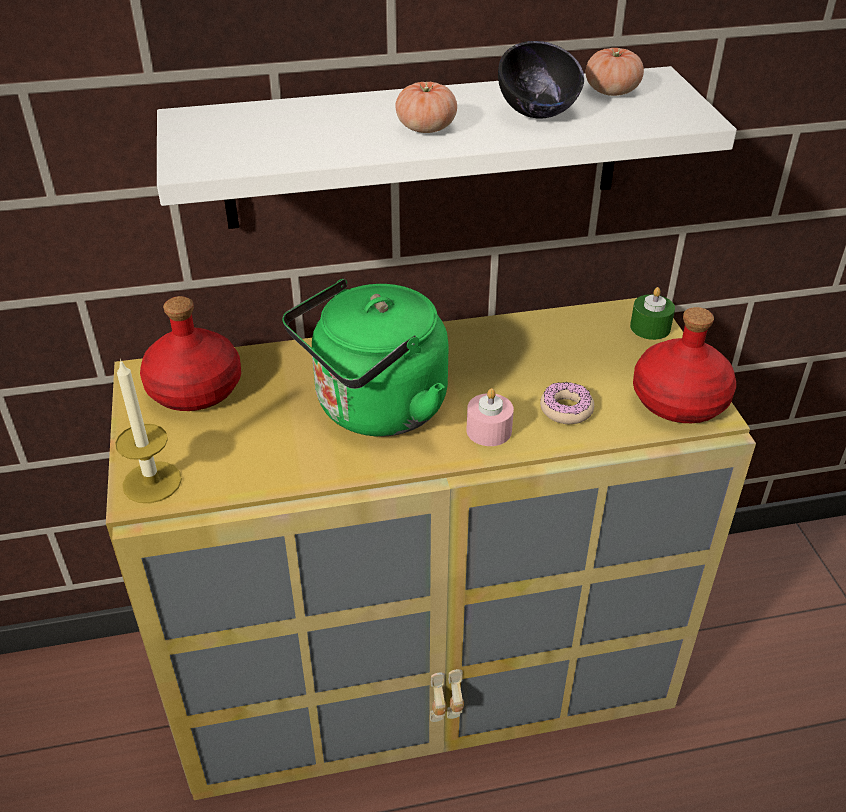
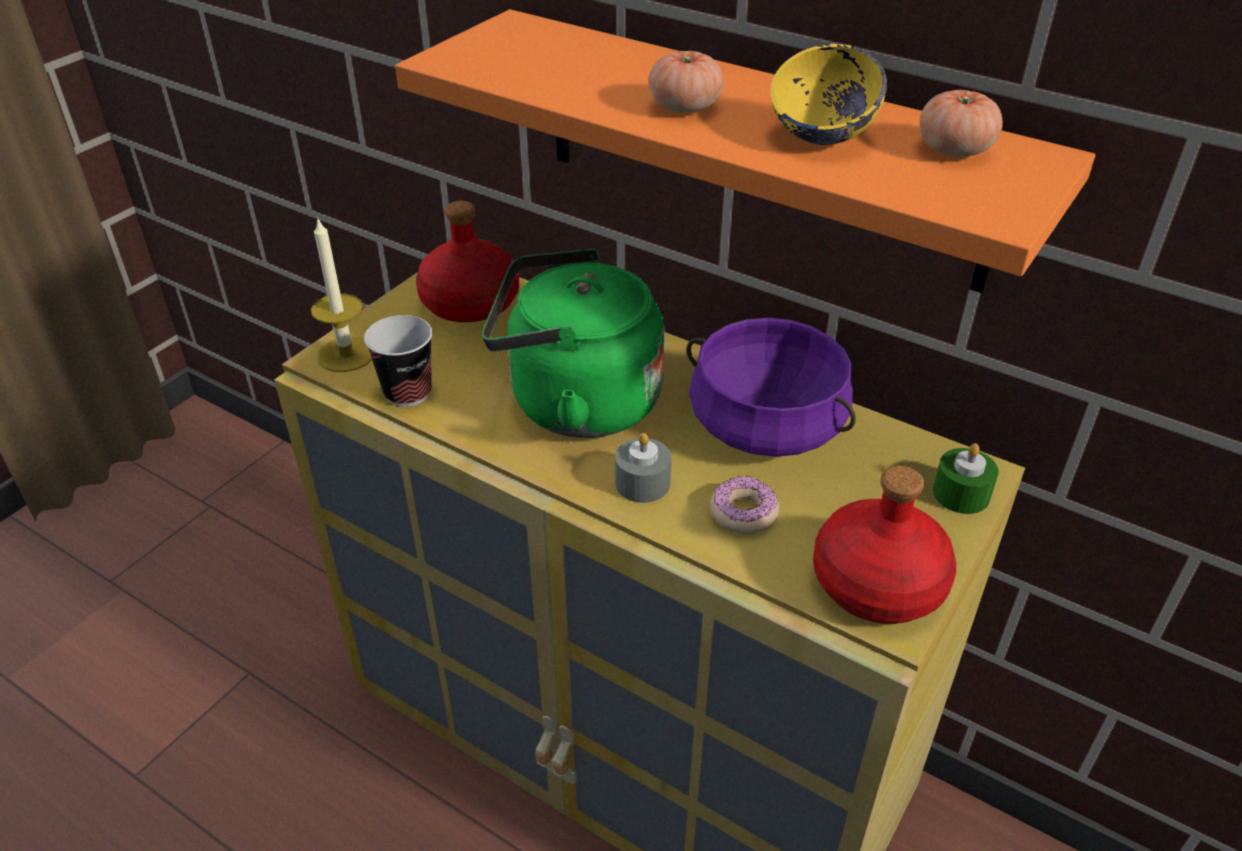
camera: 45 degrees right, 0 degrees up
white shelf [157,66,737,229] -> orange shelf [395,9,1095,293]
pink candle [467,388,514,446] -> grey candle [615,433,671,503]
black bowl [498,41,584,119] -> yellow bowl [770,44,887,145]
none -> cup [364,315,432,407]
none -> purple cooking pot [686,318,856,457]

